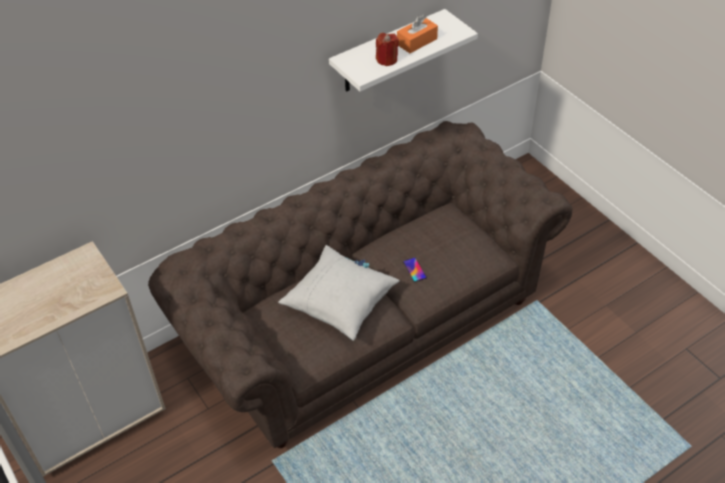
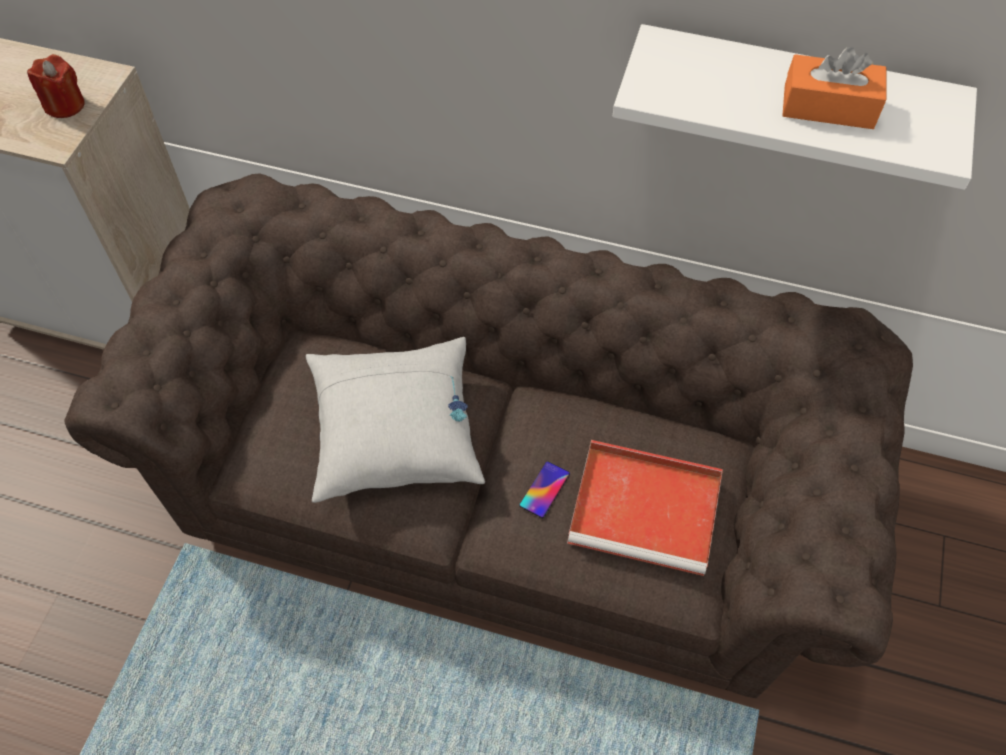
camera: 50 degrees right, 10 degrees up
red candle [376,33,399,66] -> red candle moved to [27,54,85,118]
none -> red tray [567,440,723,576]

